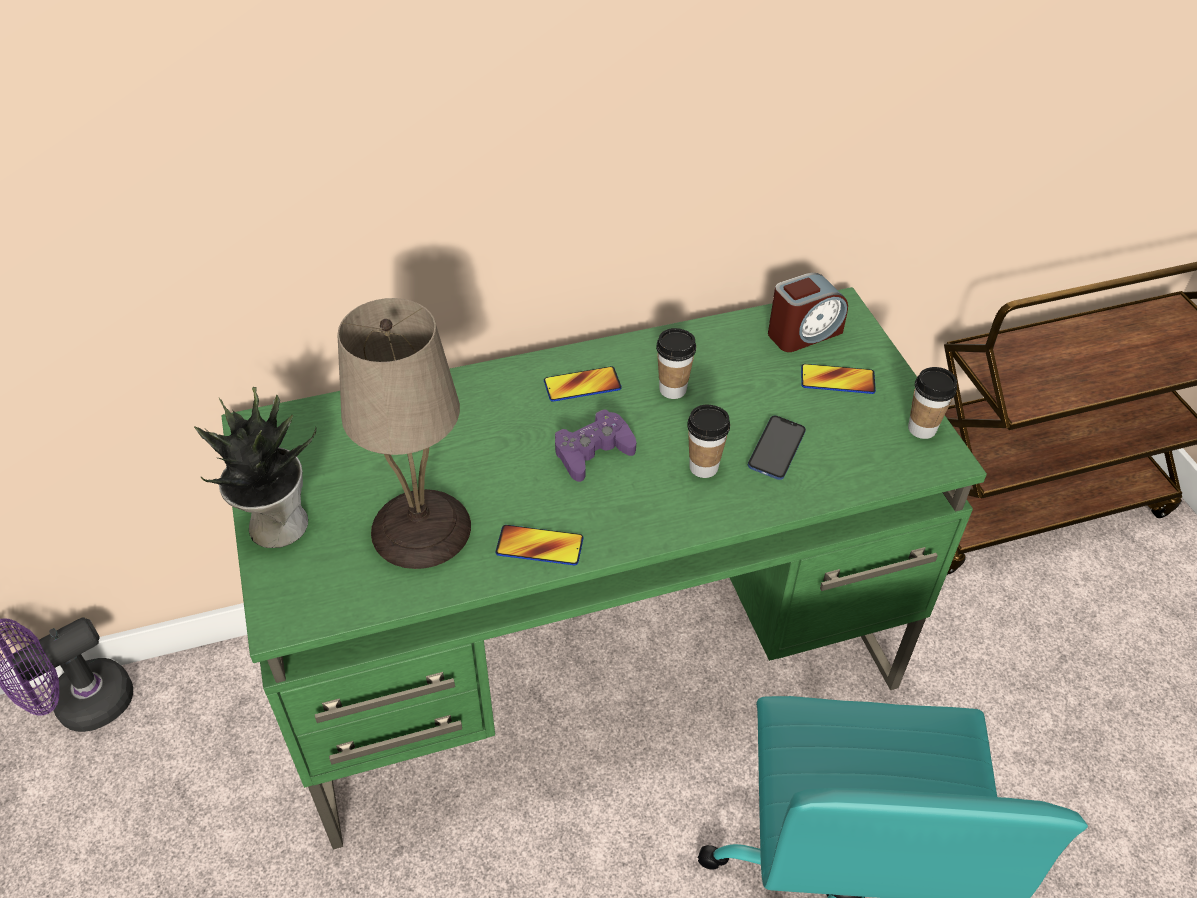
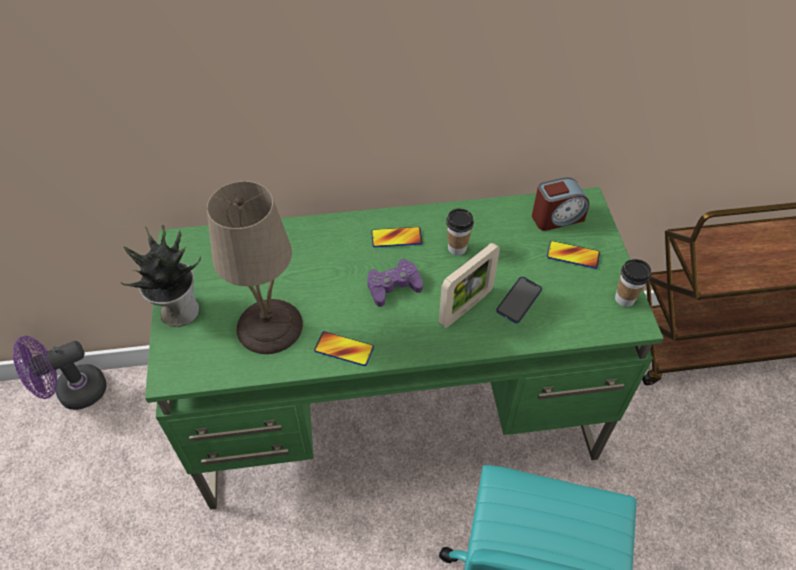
camera: 10 degrees right, 5 degrees up
cup [687,405,730,478] -> picture frame [439,243,500,328]

